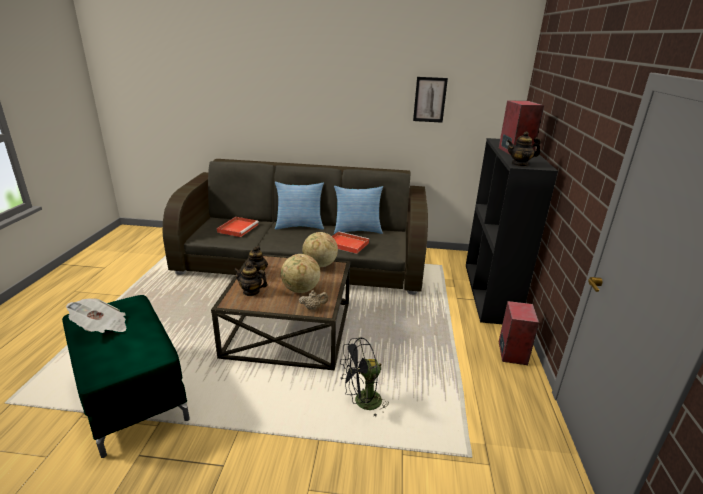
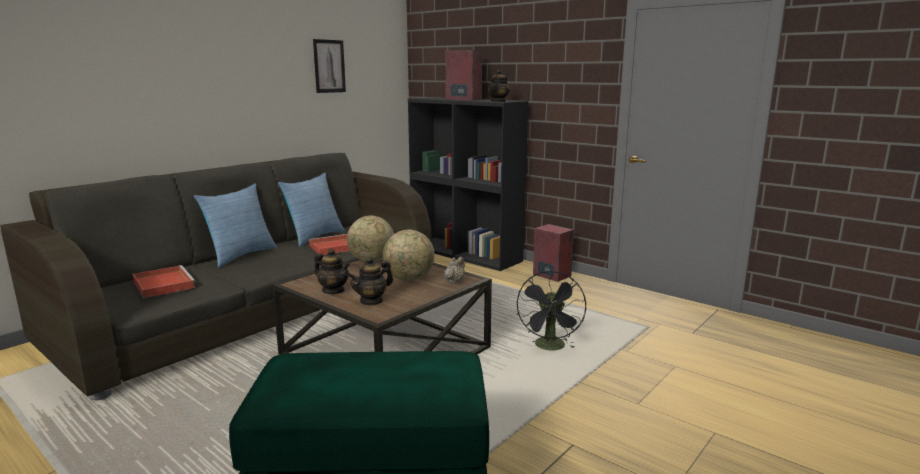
camera: 55 degrees left, 10 degrees down
newspaper [66,298,126,333] -> none

